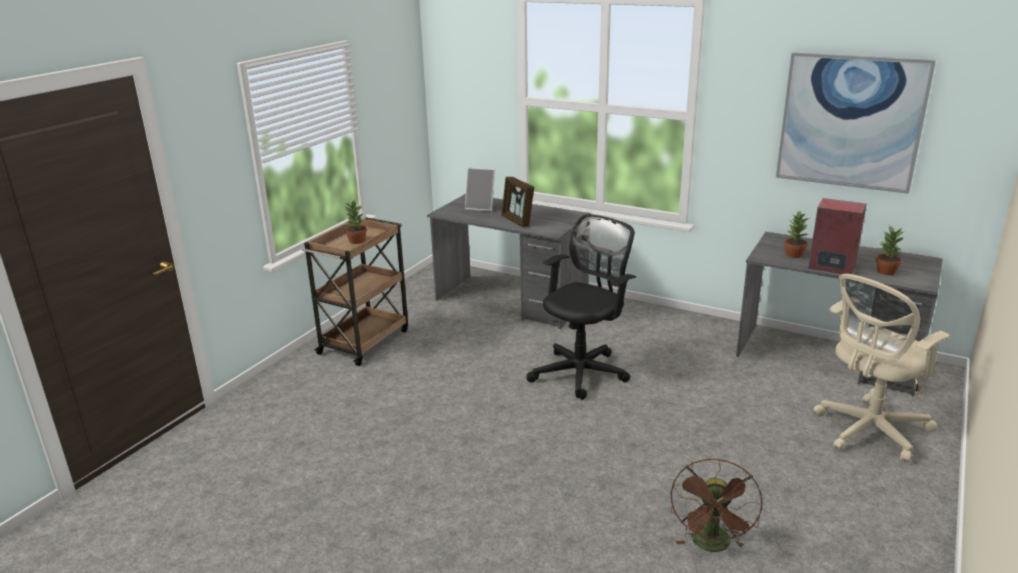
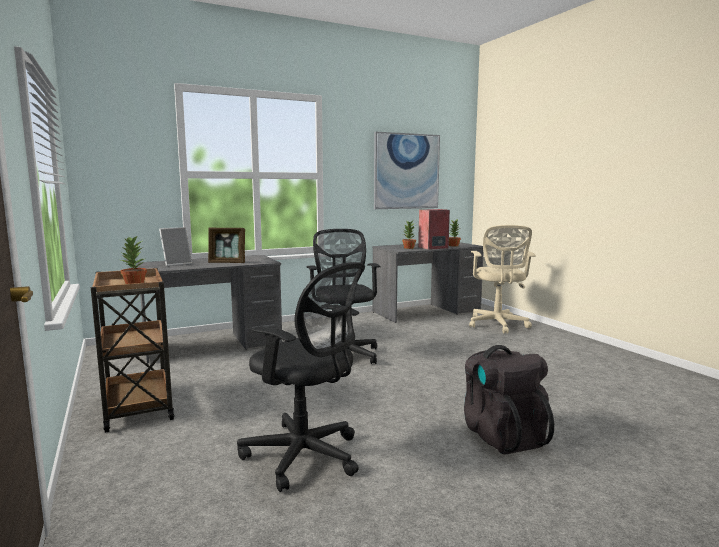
camera: 55 degrees left, 15 degrees down
brown fan [671,459,763,552] -> none
none -> black office chair [237,262,365,492]
none -> black backpack [464,345,554,454]

